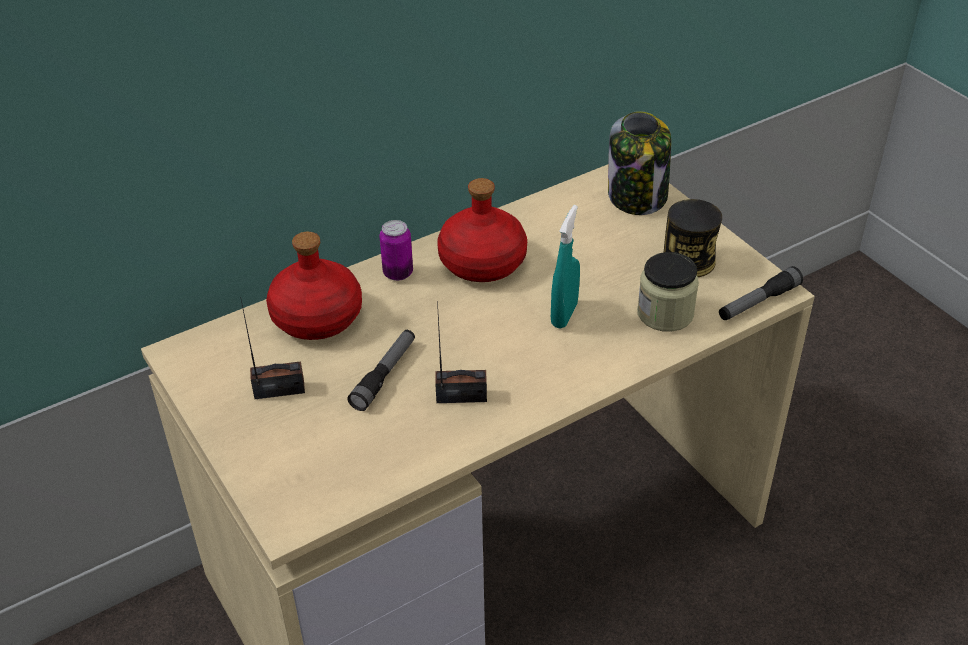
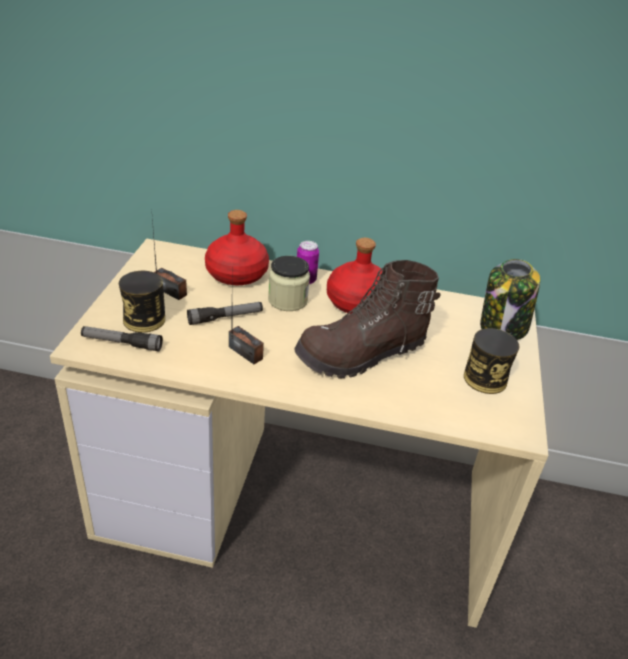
camera: 40 degrees right, 5 degrees down
turquoise spray bottle [551,205,580,329] -> brown boot [294,260,441,378]
jar [637,252,699,332] -> jar moved to [268,256,310,311]
flashlight [719,266,803,320] -> flashlight moved to [81,326,163,351]
none -> can [119,271,165,333]

